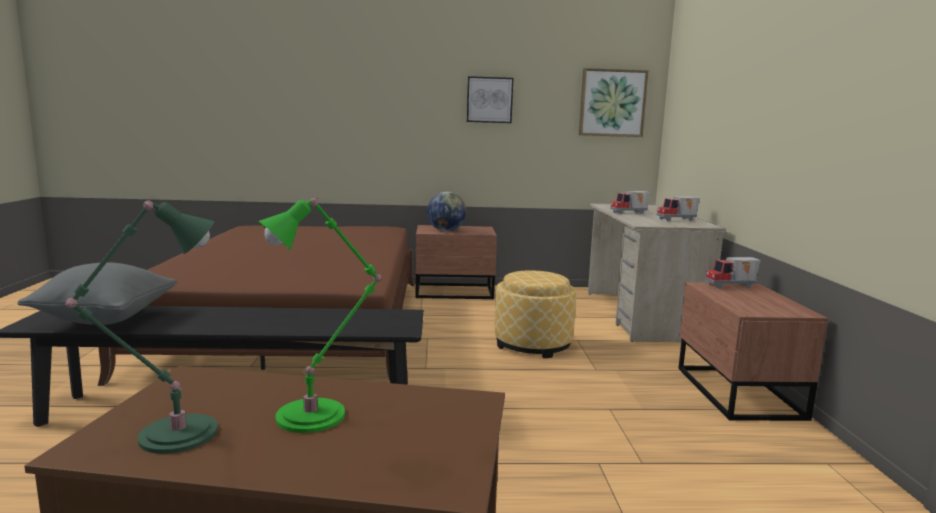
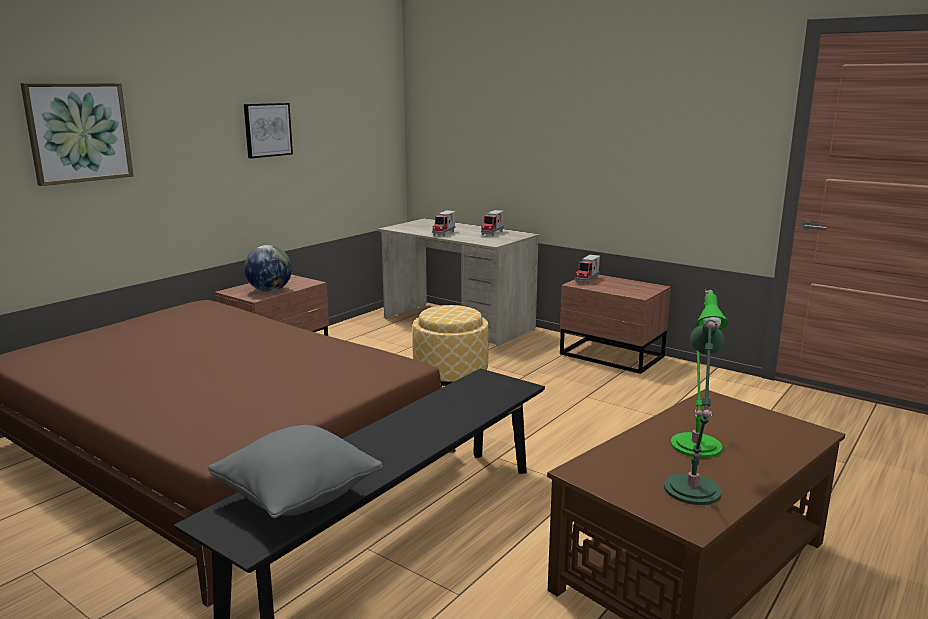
camera: 50 degrees left, 5 degrees up
picture [579,68,649,137] -> picture moved to [20,83,133,186]

